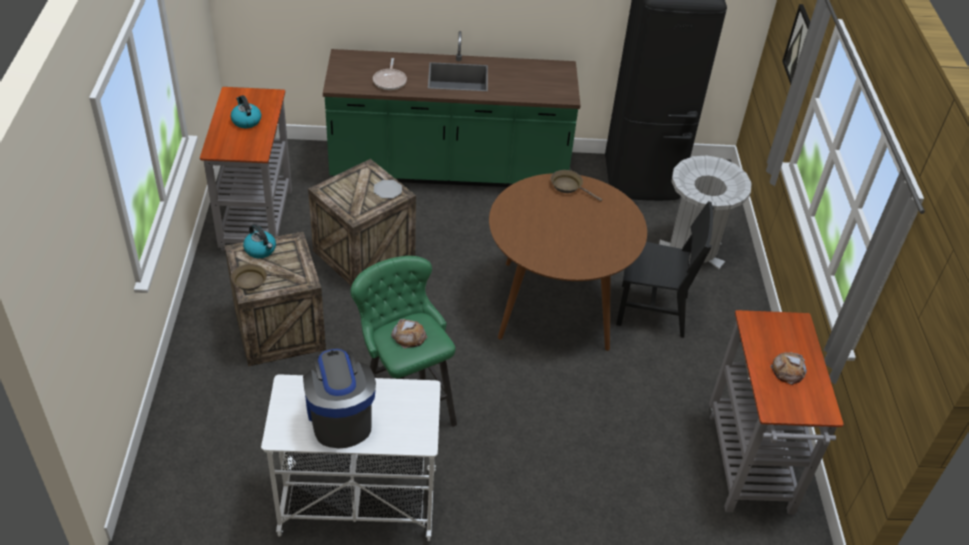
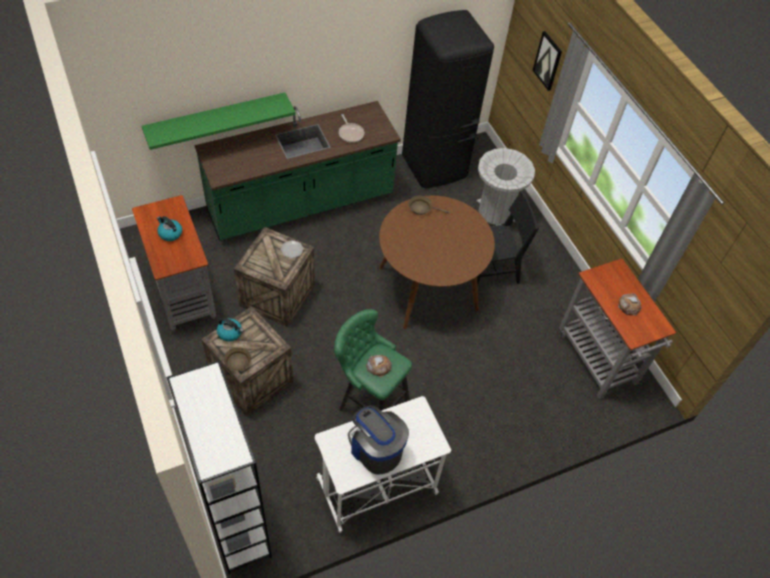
camera: 25 degrees left, 10 degrees up
frying pan [373,58,407,90] -> frying pan moved to [339,114,364,143]
none -> green shelf [142,93,296,150]
none -> white bookcase [166,360,272,575]

